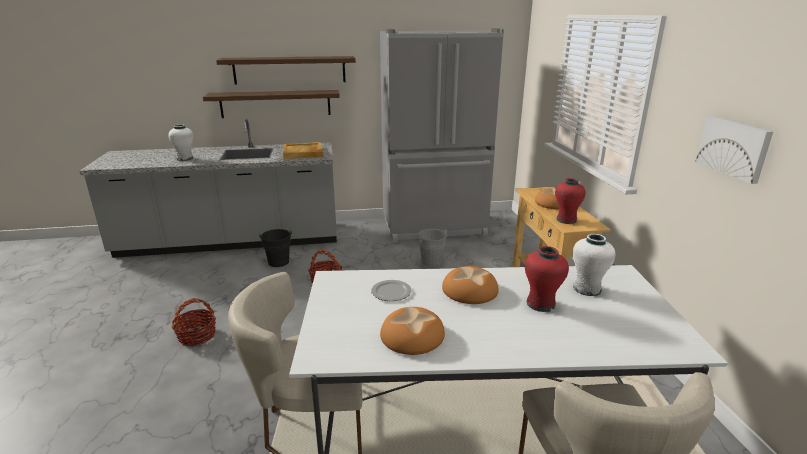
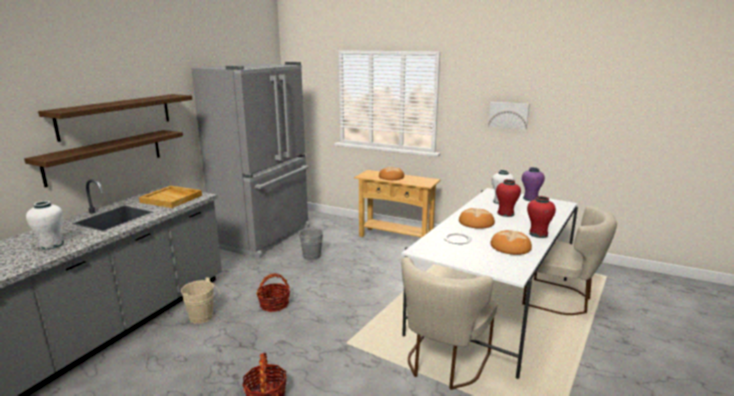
camera: 55 degrees left, 5 degrees down
black bucket [259,229,292,267] -> beige bucket [181,277,220,324]
red vase [555,178,586,224] -> red vase moved to [527,196,556,238]
none -> purple vase [522,167,545,201]

